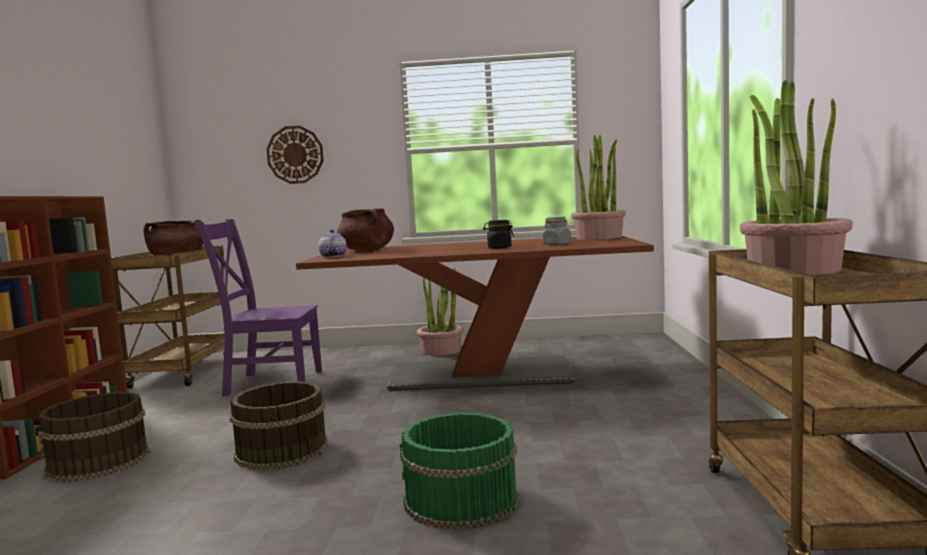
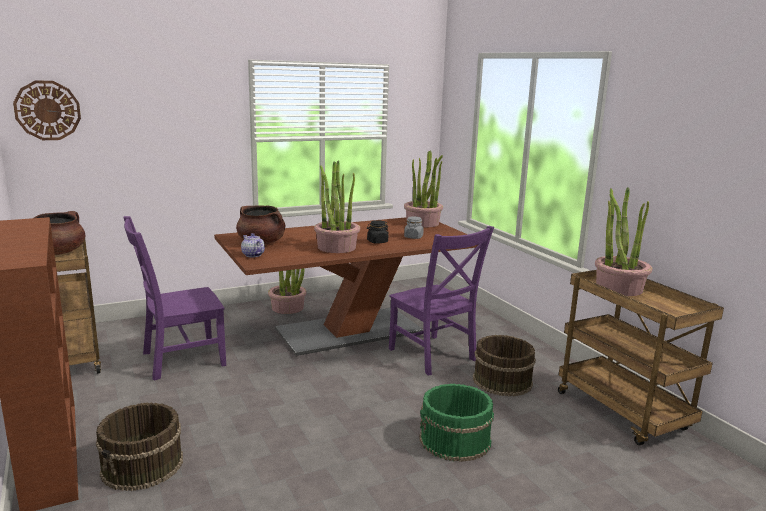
camera: 30 degrees left, 10 degrees up
brown bucket [230,382,328,470] -> brown bucket moved to [473,335,536,396]
wall clock [266,126,324,184] -> wall clock moved to [13,80,81,140]
none -> potted plant [314,161,360,253]
none -> purple chair [389,226,494,375]

